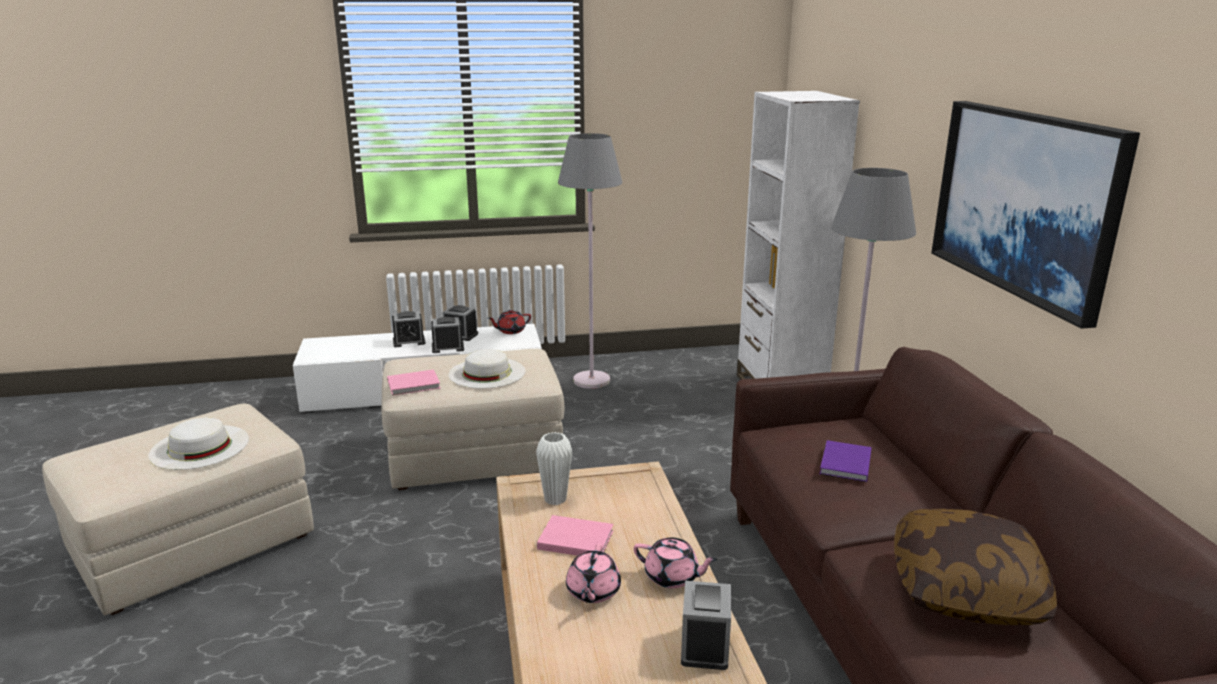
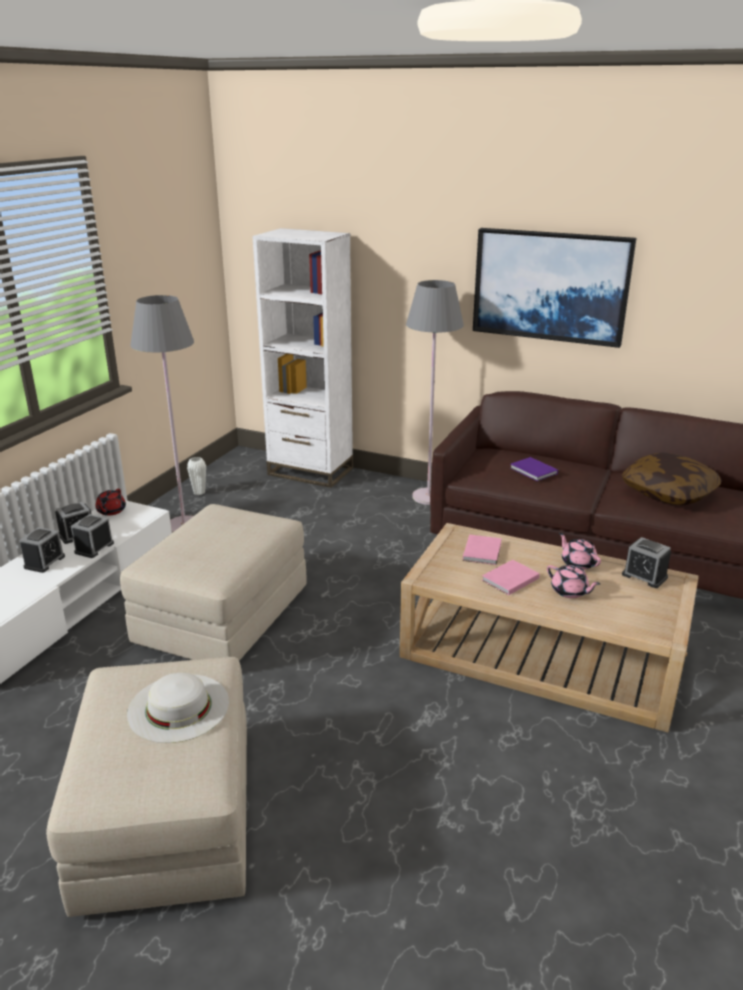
camera: 55 degrees left, 5 degrees up
pink book [387,370,440,396] -> pink book moved to [463,534,502,565]
white hat [448,349,525,389] -> none
white vase [536,432,572,505] -> white vase moved to [187,457,206,495]
pink teapot [634,537,718,588] -> pink teapot turned 90 degrees counterclockwise [559,533,601,570]

